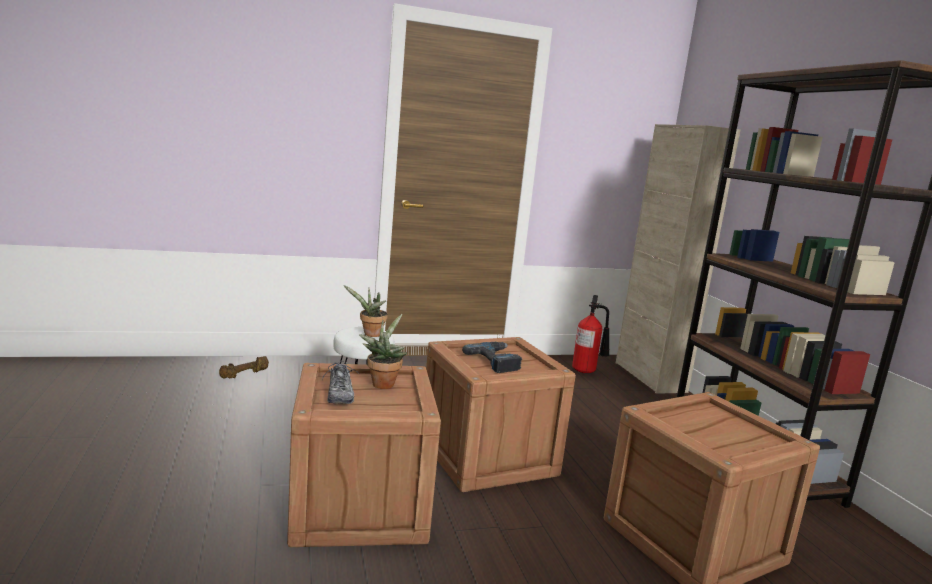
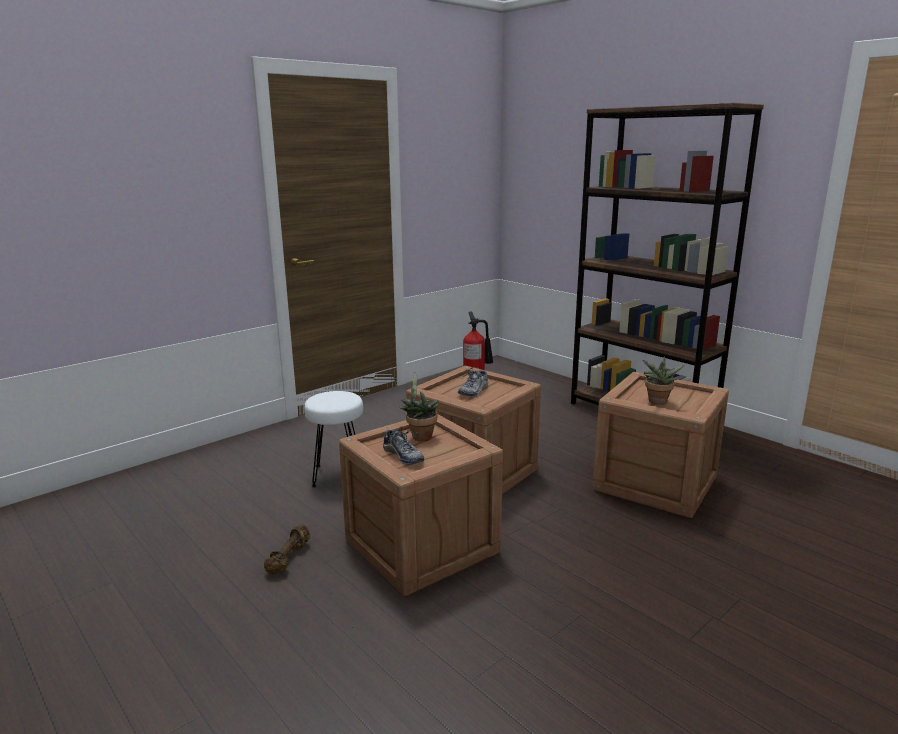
camera: 25 degrees left, 5 degrees up
brown dumbbell [219,356,269,379] -> brown dumbbell moved to [264,524,310,574]
potted plant [344,285,388,337] -> potted plant moved to [643,356,685,405]
power drill [462,342,522,373] -> shoe [458,367,488,397]
beige cabinet [616,124,740,394] -> none

